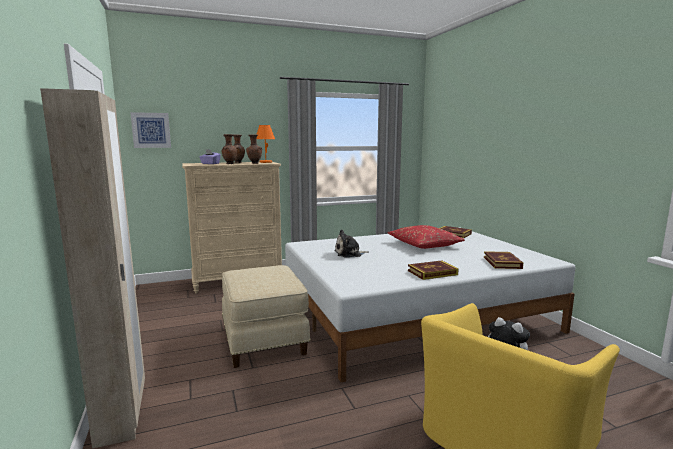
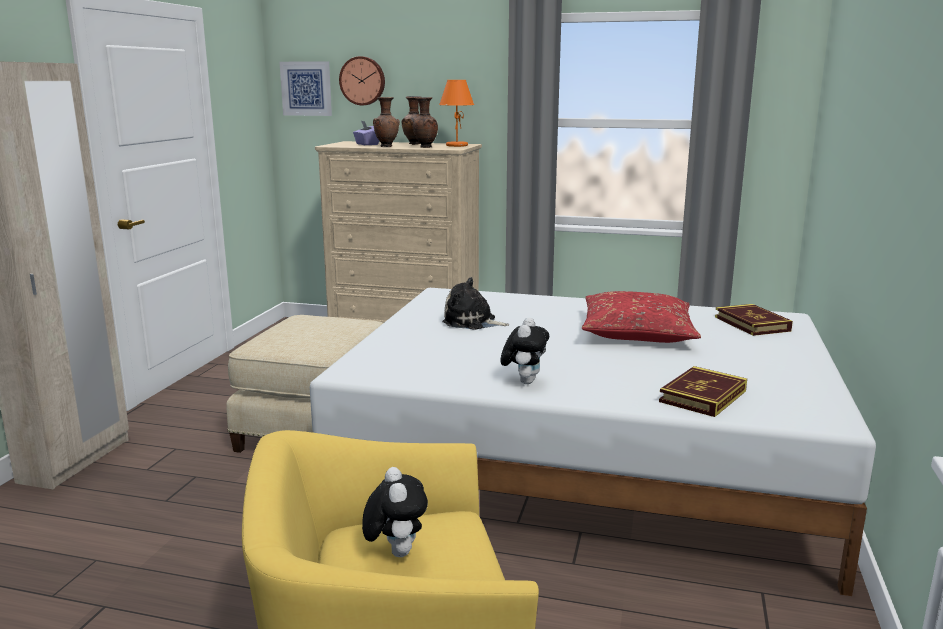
camera: 35 degrees right, 5 degrees up
book [408,260,459,280] -> plush toy [501,318,549,384]
none -> wall clock [339,56,385,105]

